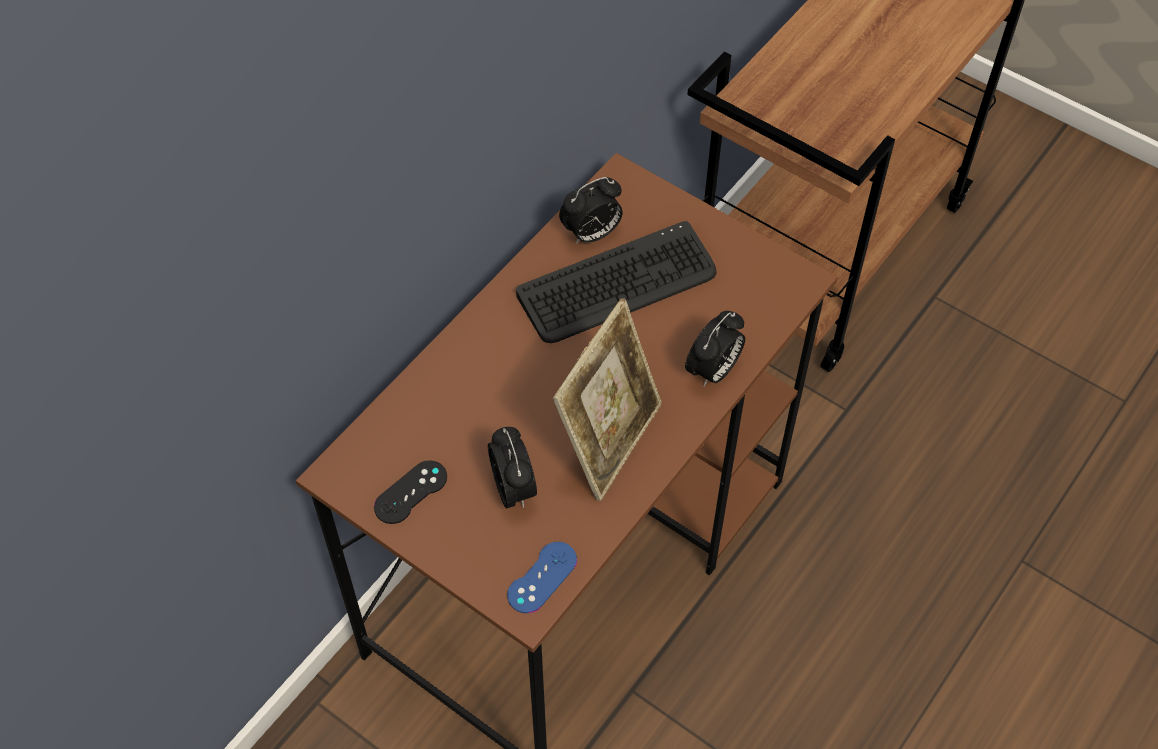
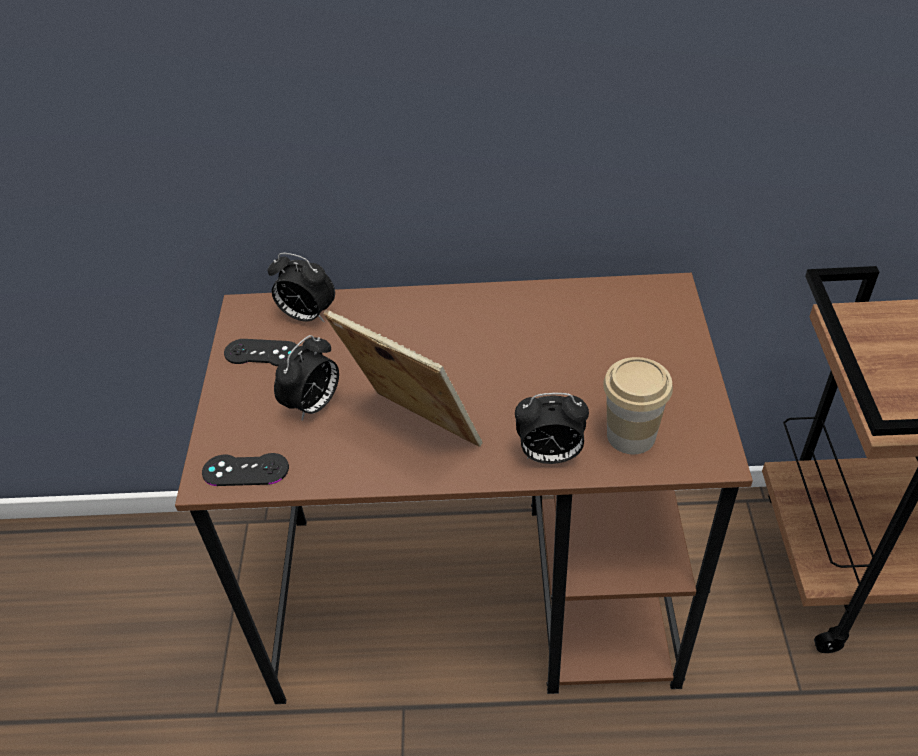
camera: 55 degrees right, 10 degrees down
blue game controller [507,542,577,613] -> black game controller [202,453,289,486]
keyboard [516,221,717,343] -> none
picture frame [553,298,662,501] -> picture frame turned 135 degrees counterclockwise [324,310,483,447]
alarm clock [559,177,622,244] -> alarm clock moved to [268,253,335,323]
none -> cup [603,357,673,454]

